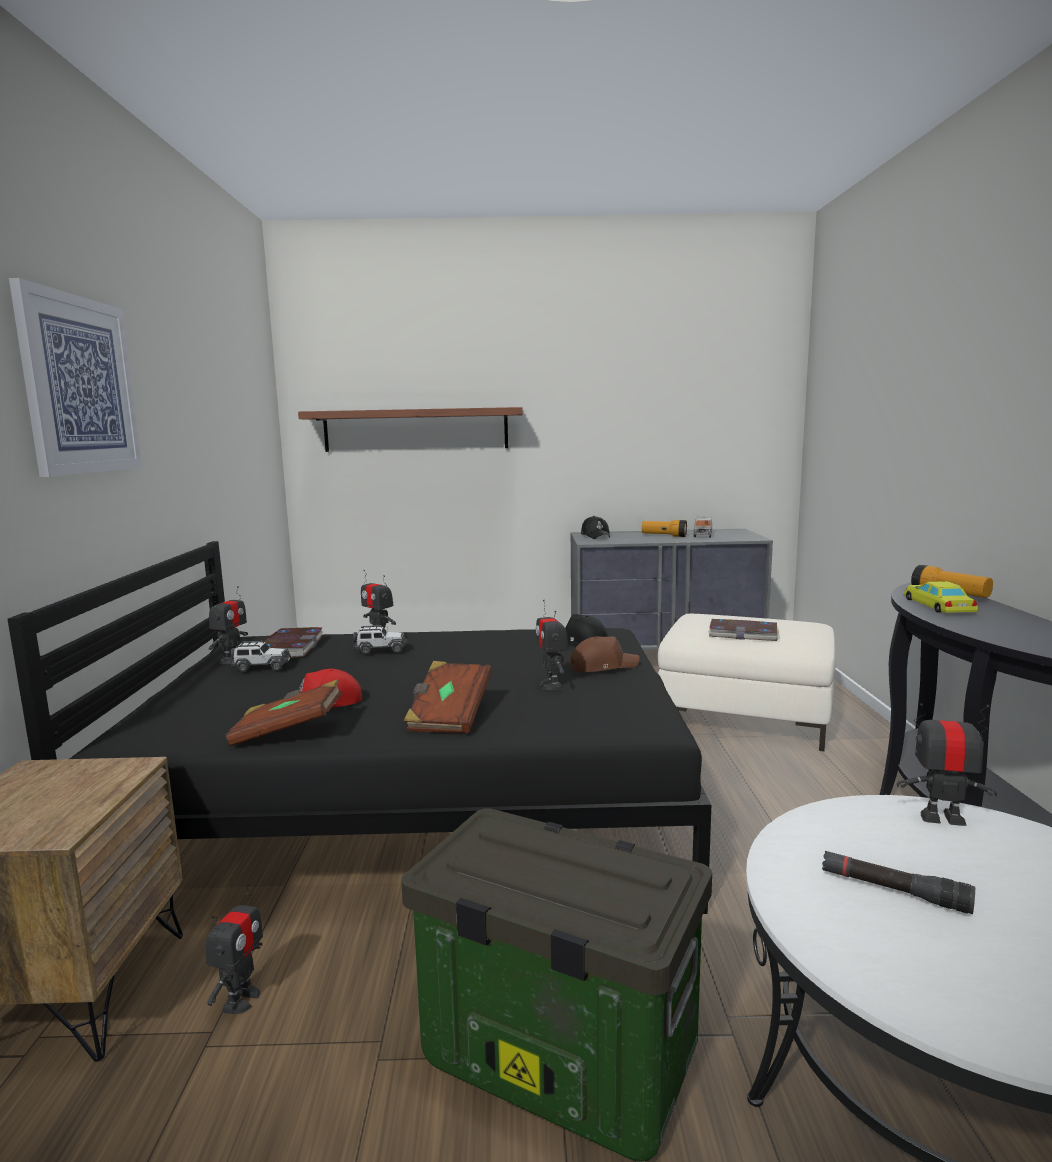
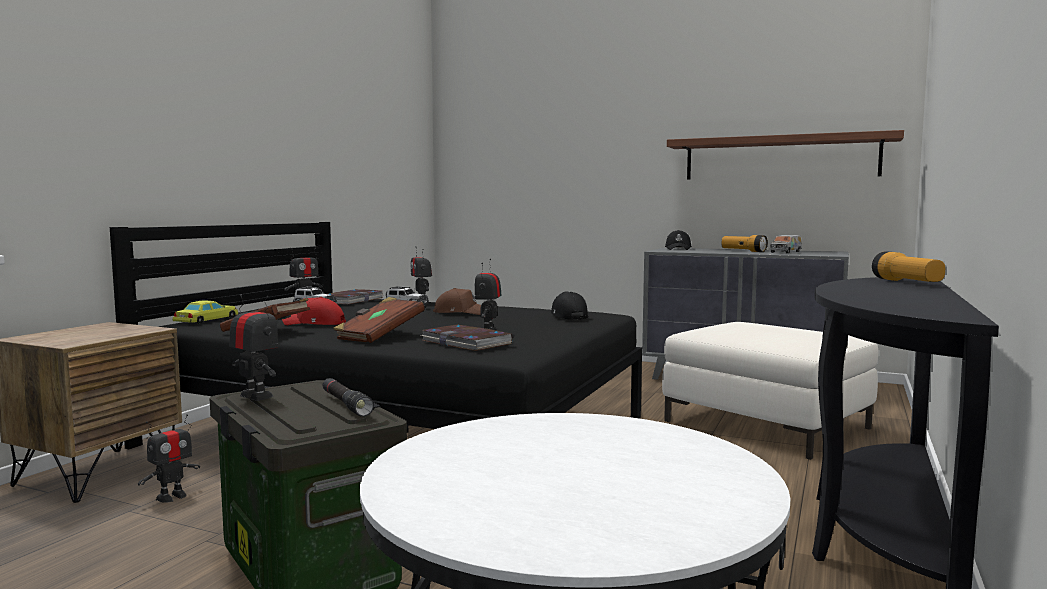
camera: 25 degrees right, 5 degrees down
picture [9,278,142,477] -> none
shelf [298,407,523,452] -> shelf moved to [667,130,904,180]
brown cap [570,636,639,672] -> brown cap moved to [433,288,481,315]
book [708,619,780,641] -> book moved to [421,325,513,351]
black flashlight [822,851,975,914] -> black flashlight moved to [322,378,374,417]
toy robot [897,703,997,826] -> toy robot moved to [229,294,278,401]
yellow toy car [904,581,979,613] -> yellow toy car moved to [172,300,238,324]

